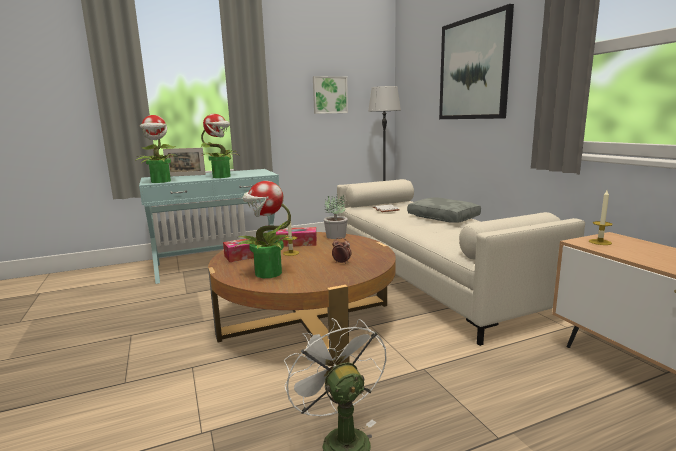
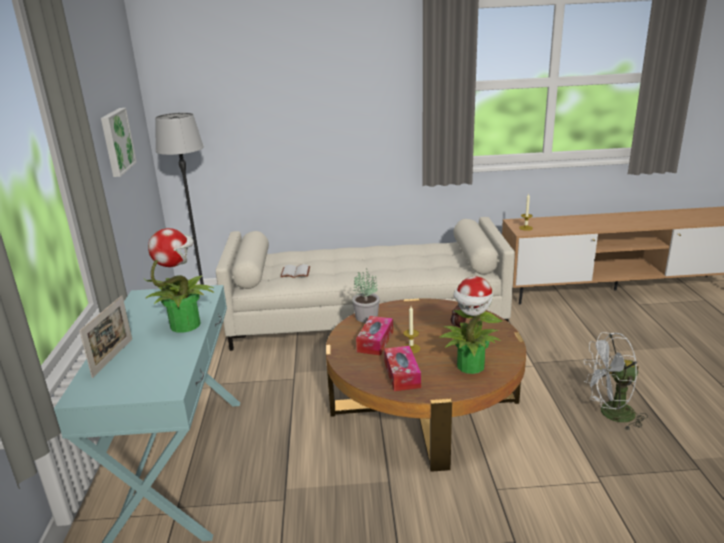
camera: 70 degrees left, 10 degrees up
potted plant [135,115,179,183] -> none
grey pillow [407,198,481,223] -> none
picture [439,4,514,119] -> none

